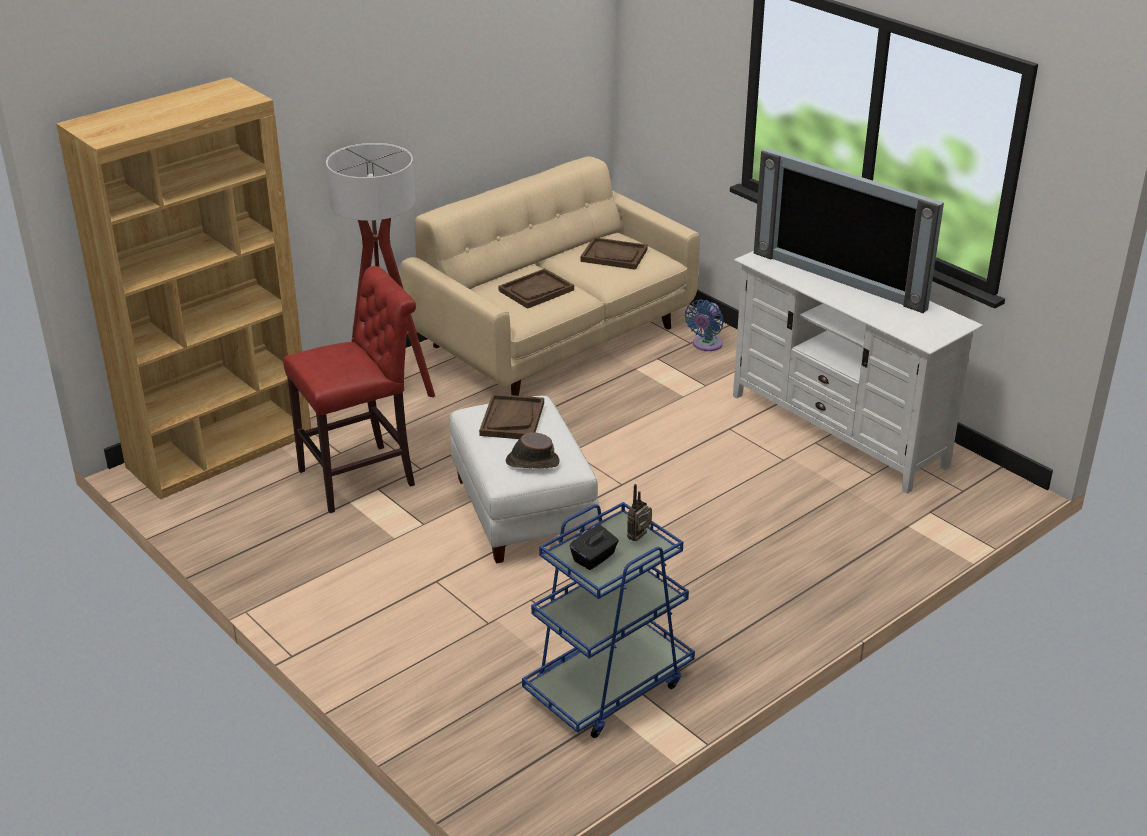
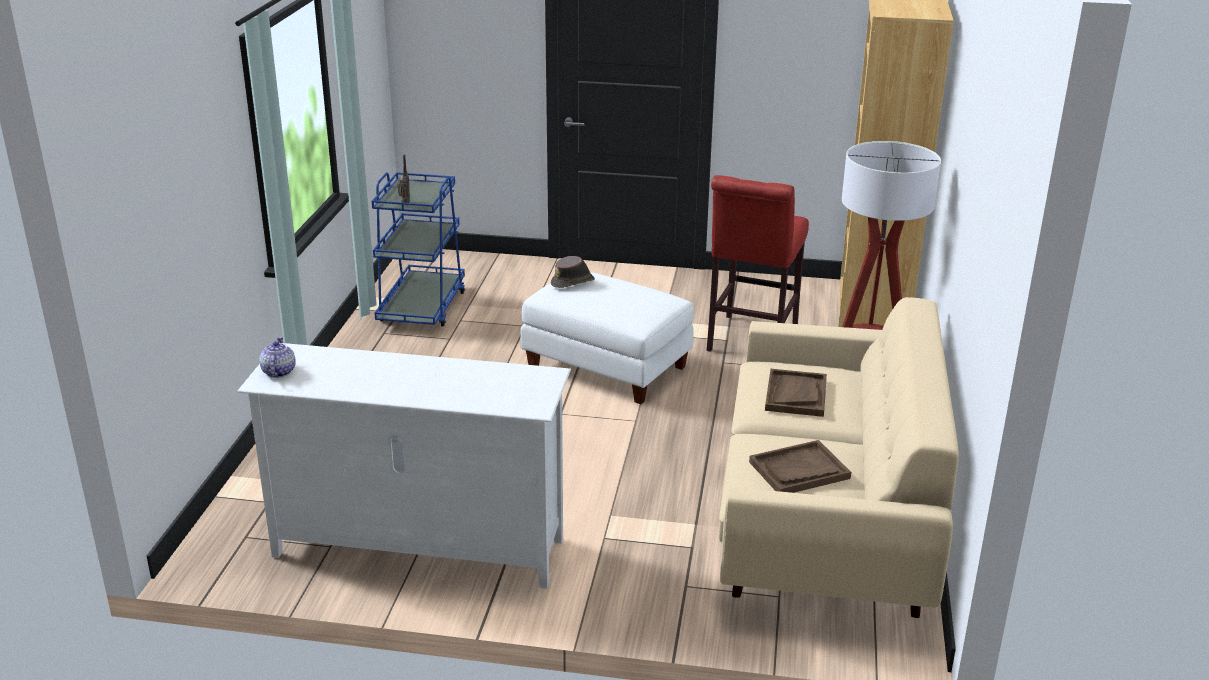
camera: 140 degrees right, 5 degrees down
brown tray [479,394,544,439] -> none
black tissue box [570,525,619,570] -> none
blue fan [685,300,724,351] -> none
television [754,148,944,313] -> none
none -> teapot [259,337,296,378]

